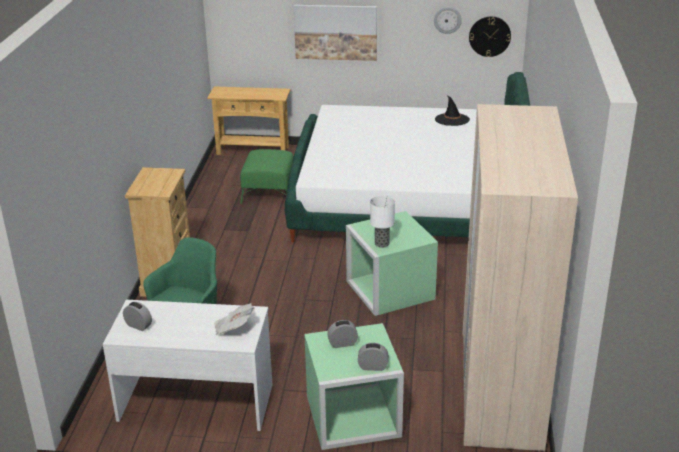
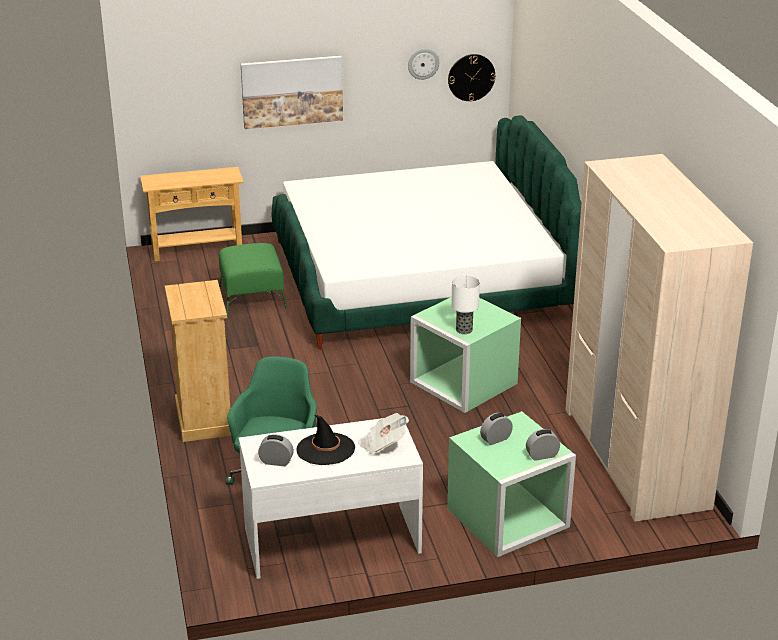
camera: 20 degrees left, 0 degrees up
black hat [435,96,470,126] -> black hat moved to [296,414,355,465]

